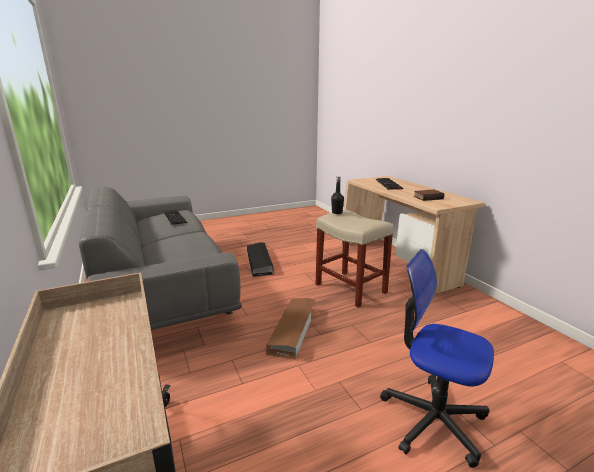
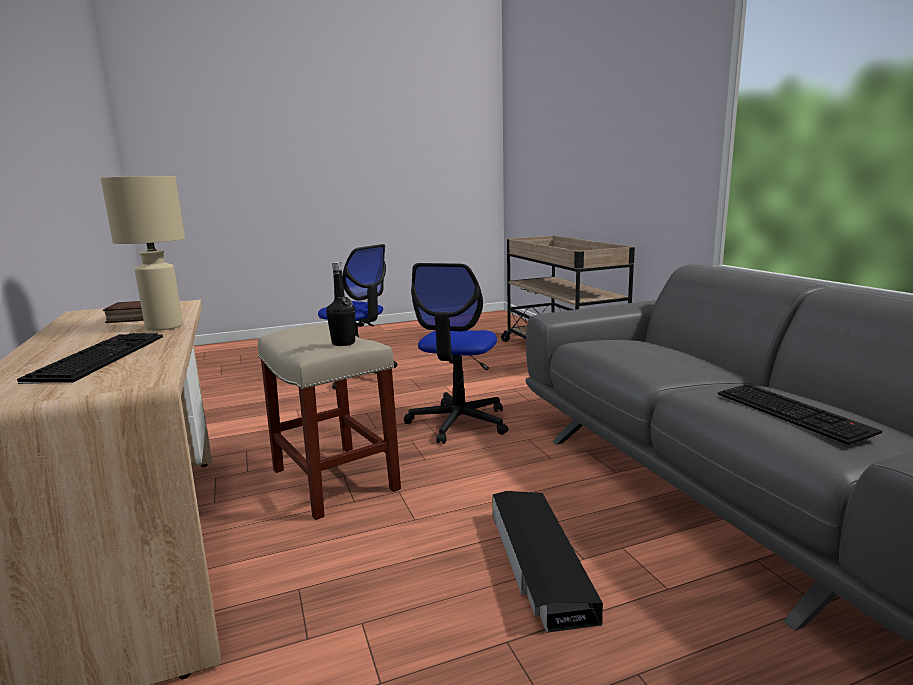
camera: 175 degrees left, 5 degrees down
brown storage box [266,298,315,360] -> office chair [404,263,508,444]
none -> beige table lamp [101,176,185,331]

